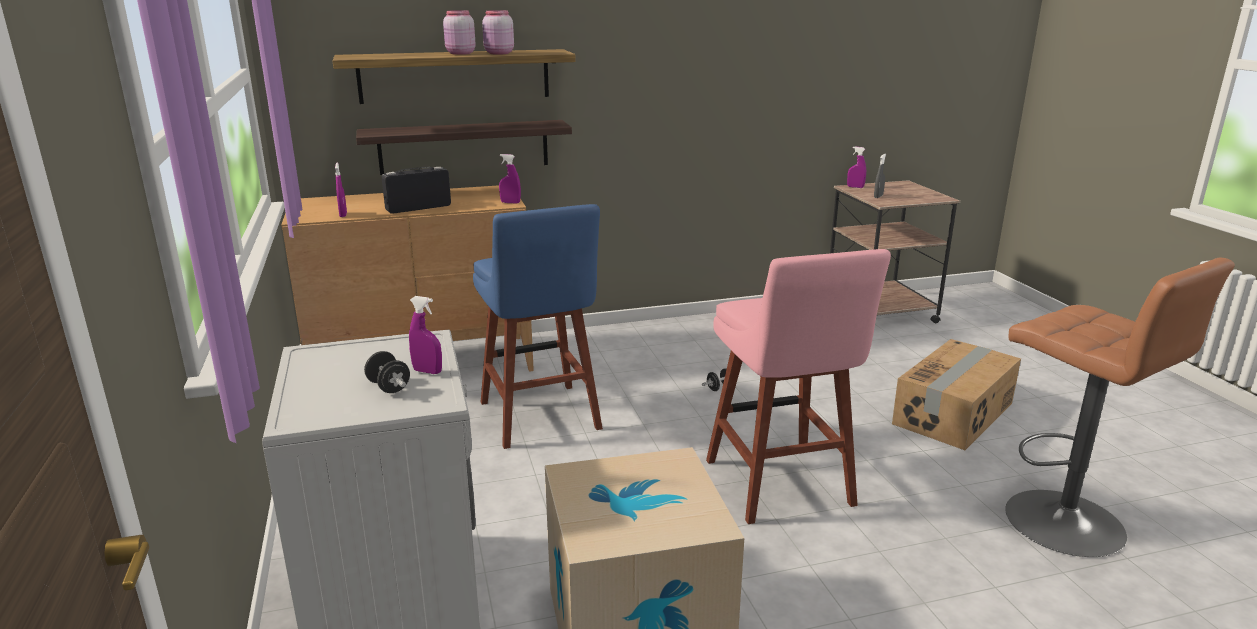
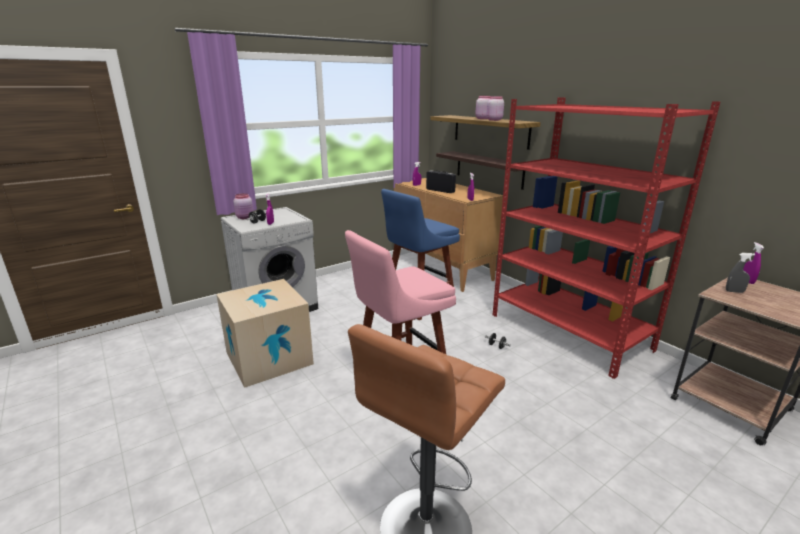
camera: 70 degrees right, 0 degrees up
cardboard box [892,339,1021,450] -> none
none -> pink jar [233,193,253,219]
none -> red bookcase [493,98,720,379]

